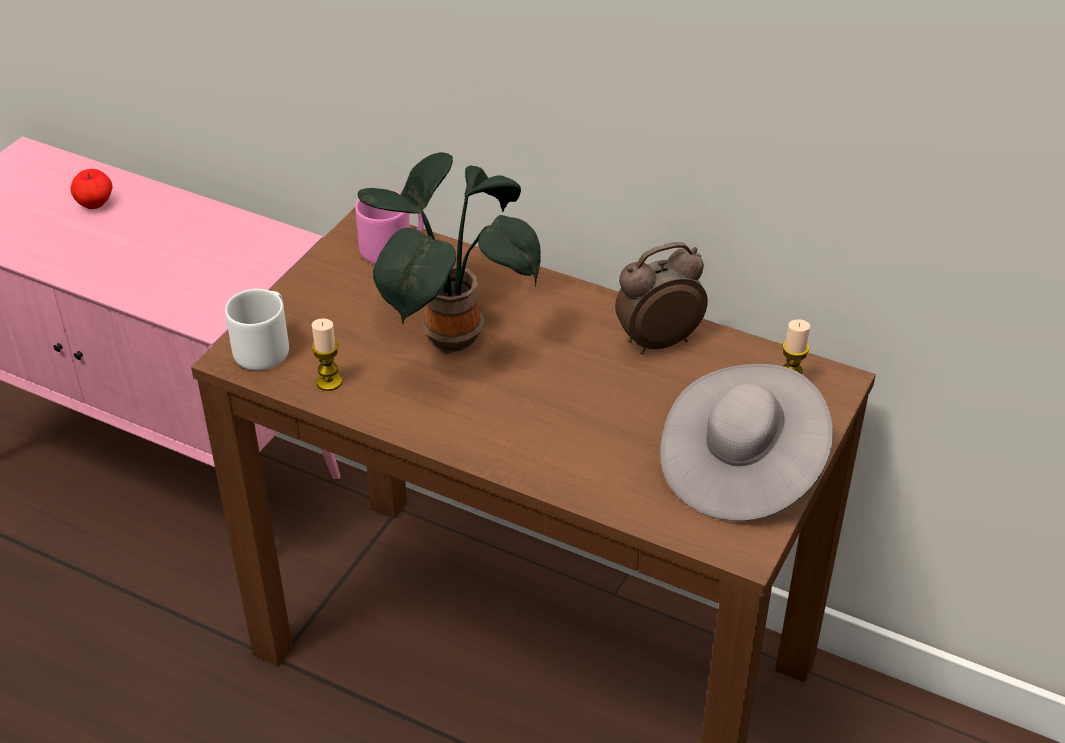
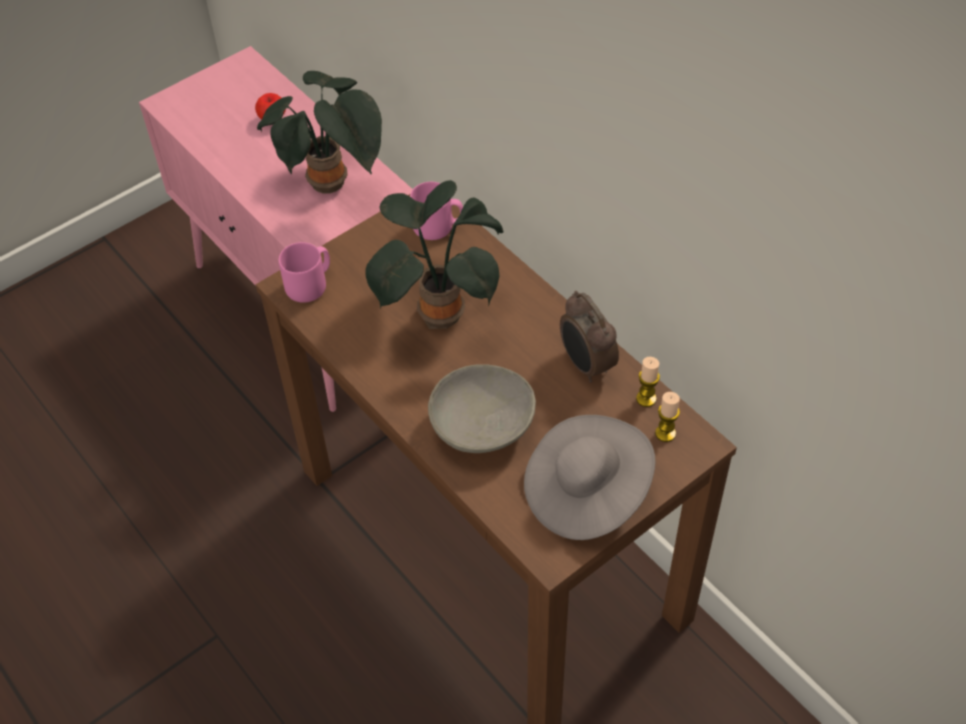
camera: 25 degrees right, 10 degrees up
white mug [225,289,289,370] -> pink mug [279,242,330,303]
candle [312,318,342,391] -> candle moved to [636,357,660,407]
alarm clock [615,242,708,354] -> alarm clock turned 120 degrees counterclockwise [560,291,619,383]
none -> potted plant [257,71,382,194]
none -> grey bowl [428,364,536,453]

